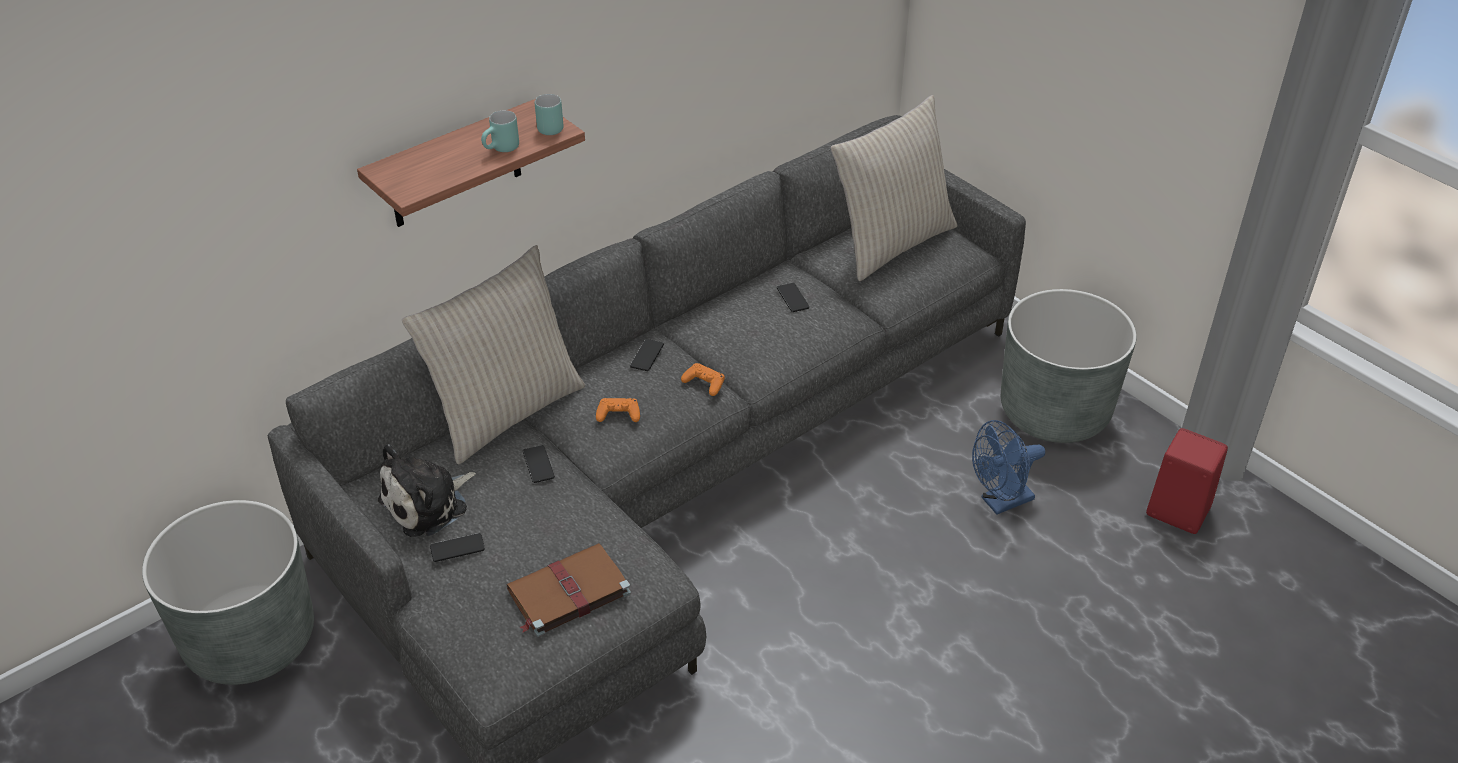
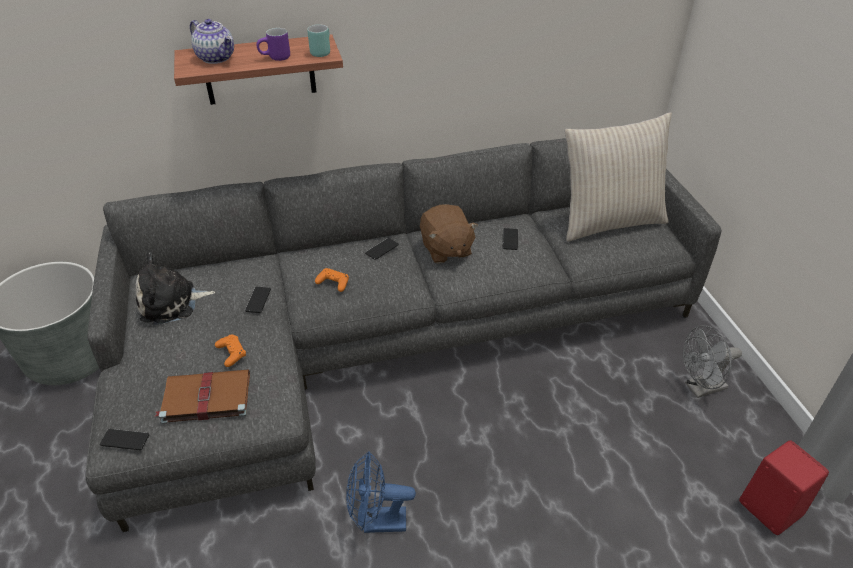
camera: 25 degrees right, 0 degrees up
beige pillow [402,245,585,465] -> none
phone [430,533,485,562] -> phone moved to [100,429,149,450]
turquoise mug [481,110,519,152] -> purple mug [256,28,290,61]
orange game controller [681,363,725,396] -> orange game controller moved to [215,335,246,367]
blue fan [972,420,1045,515] -> blue fan moved to [346,451,416,533]
grey planter [1001,289,1137,443] -> grey fan [683,325,742,398]
none -> teapot [190,19,234,64]
none -> brown plush toy [420,204,478,263]

